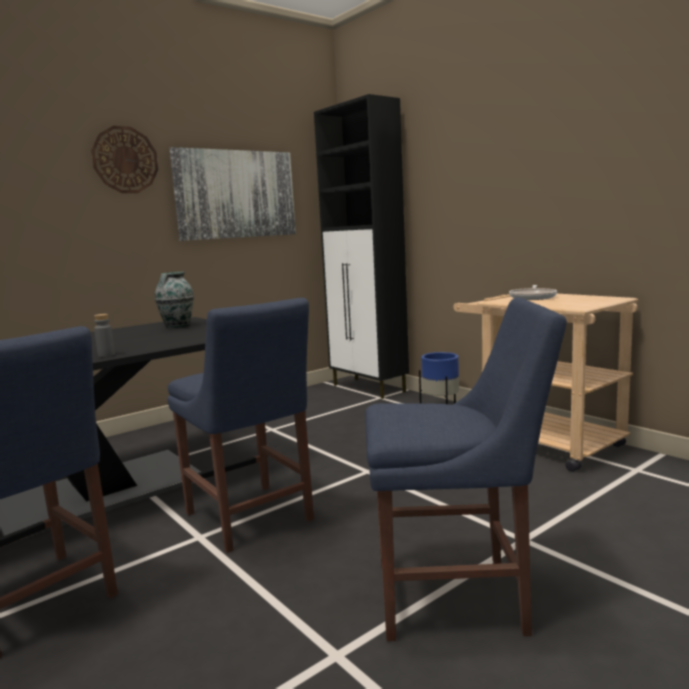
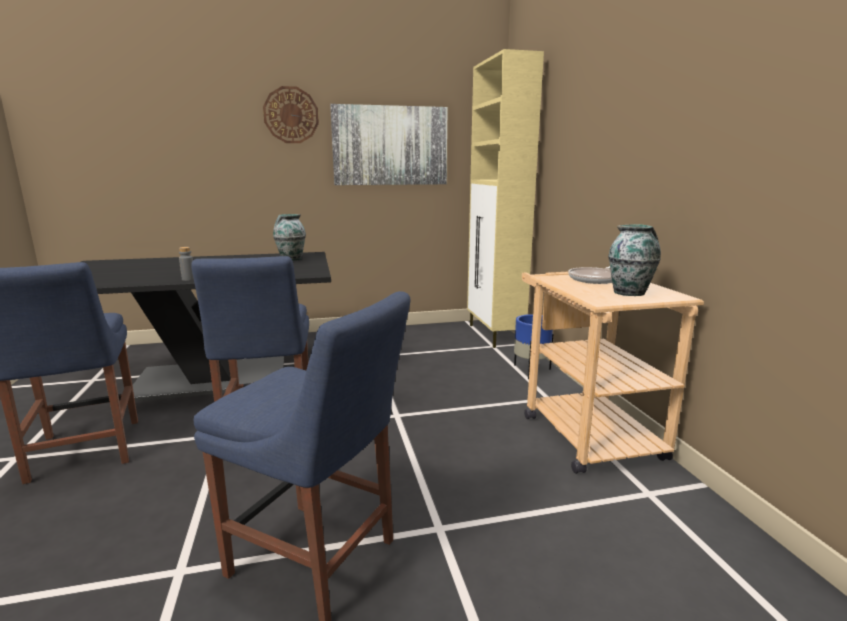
camera: 25 degrees right, 5 degrees up
black cabinet [314,94,409,399] -> beige cabinet [467,49,544,348]
none -> vase [608,224,661,296]

